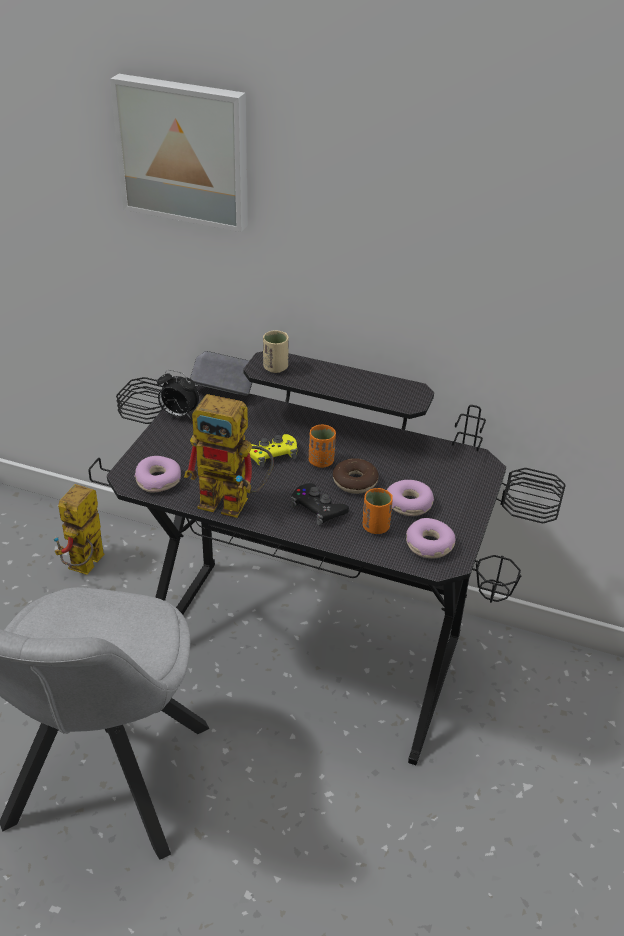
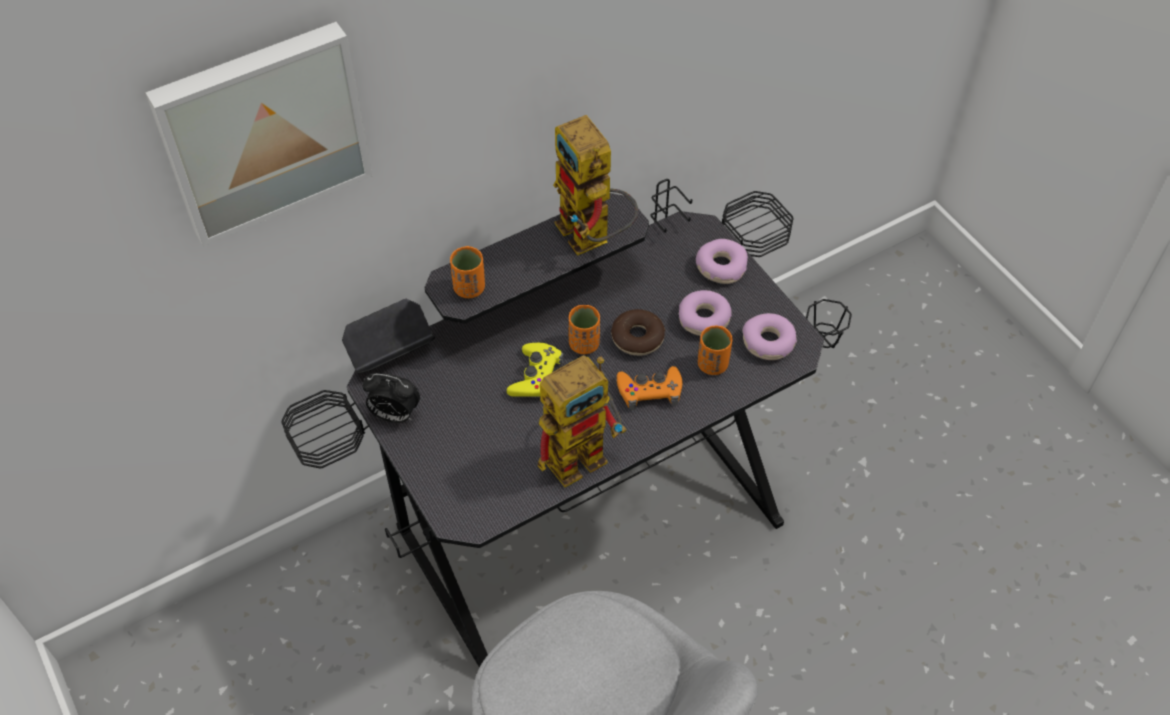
camera: 50 degrees left, 15 degrees up
toy robot [54,484,104,575] -> toy robot moved to [553,115,638,256]
donut [134,456,181,493] -> donut moved to [696,239,748,284]
alarm clock [157,370,199,419] -> alarm clock turned 45 degrees clockwise [362,373,420,423]
beige cup [263,330,289,373] -> orange cup [450,246,485,298]
black game controller [290,483,349,525] -> orange game controller [617,366,683,410]

